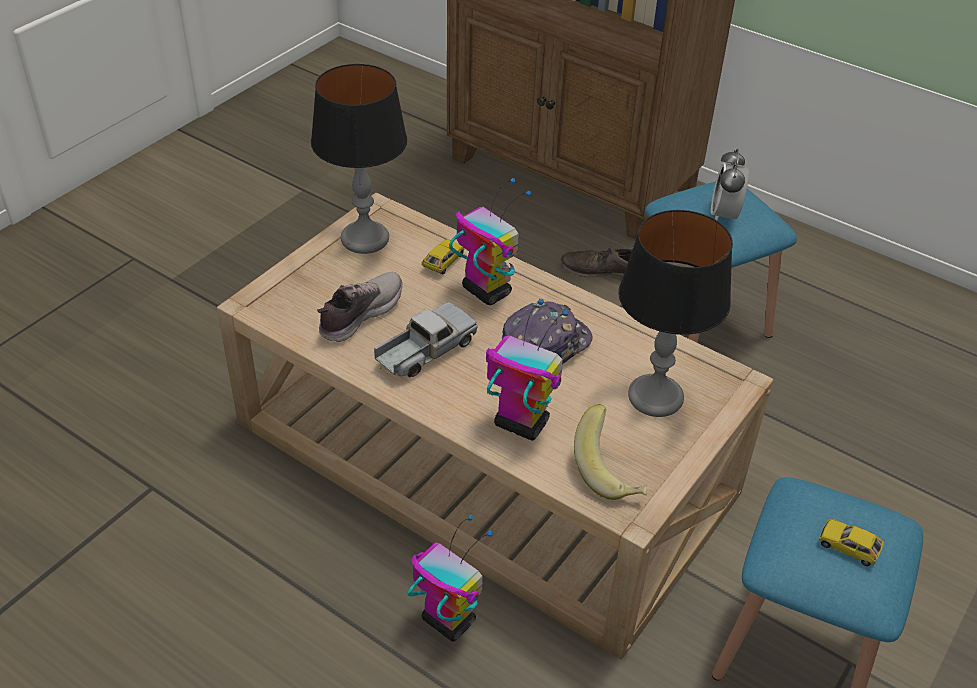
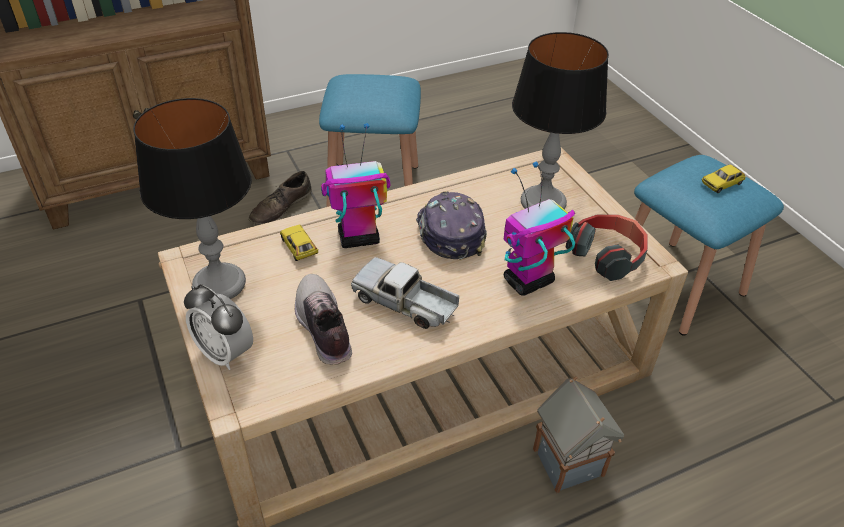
camera: 60 degrees left, 0 degrees up
toy truck [374,302,478,377] -> toy truck turned 45 degrees counterclockwise [351,257,459,329]
toy robot [407,515,493,642] -> toy house [533,376,624,493]
banana [574,404,647,500] -> headphones [565,214,648,281]
alarm clock [711,149,749,220] -> alarm clock moved to [184,284,253,370]

